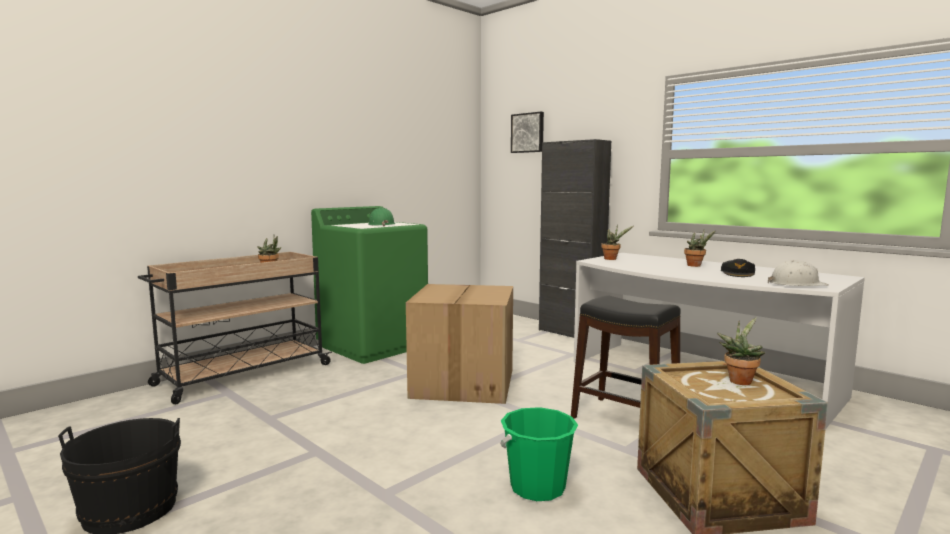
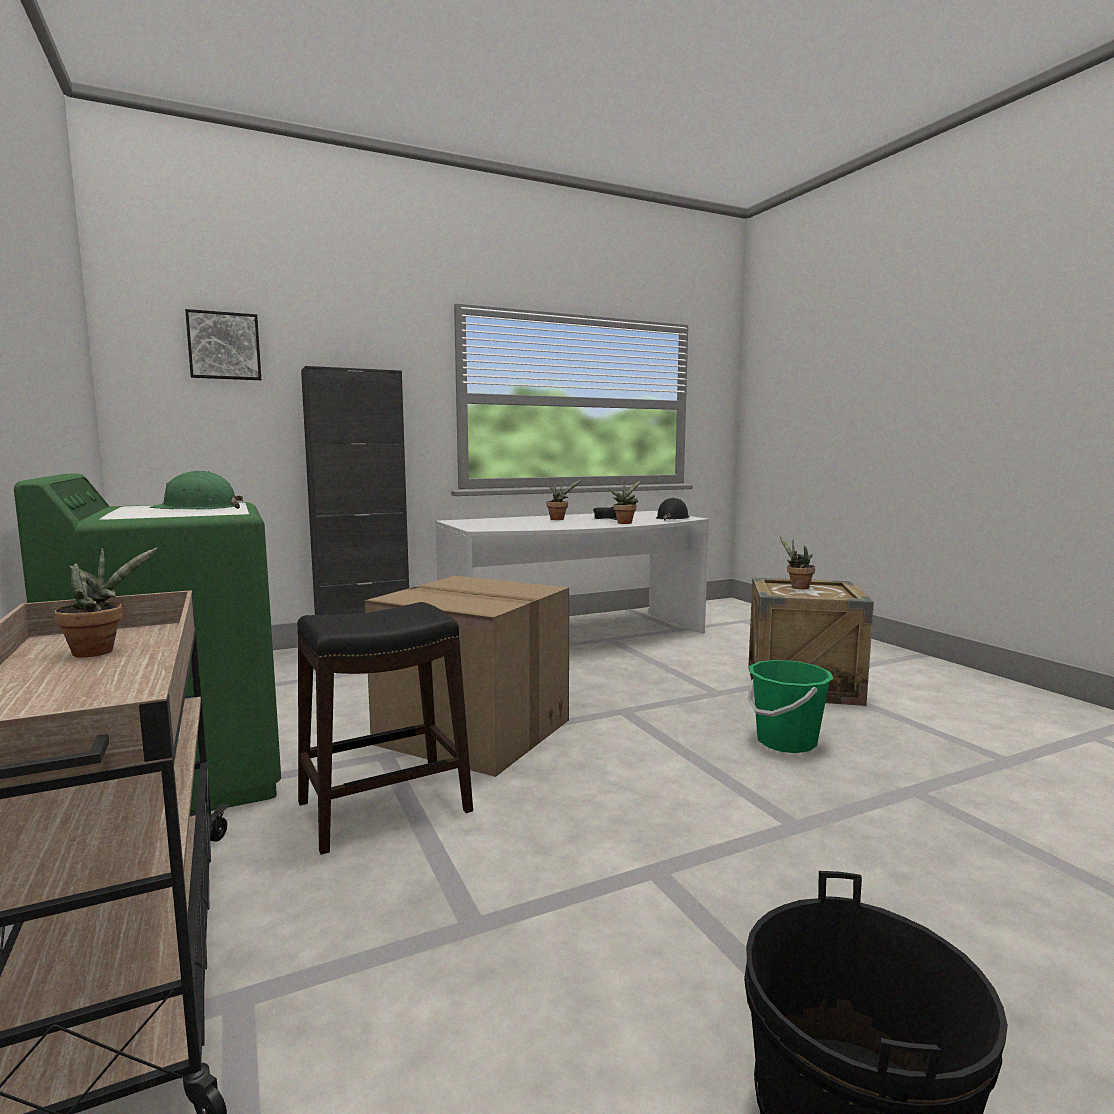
camera: 70 degrees left, 0 degrees up
black stool [571,295,681,419] -> black stool moved to [297,602,473,855]
potted plant [601,225,633,260] -> potted plant moved to [608,480,642,524]
white hard hat [768,260,829,286] -> black hard hat [656,498,690,521]

